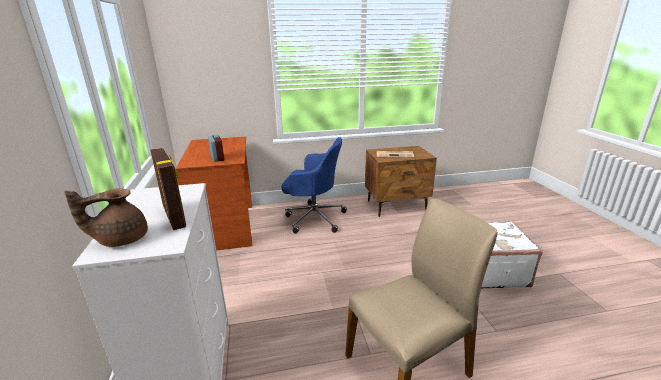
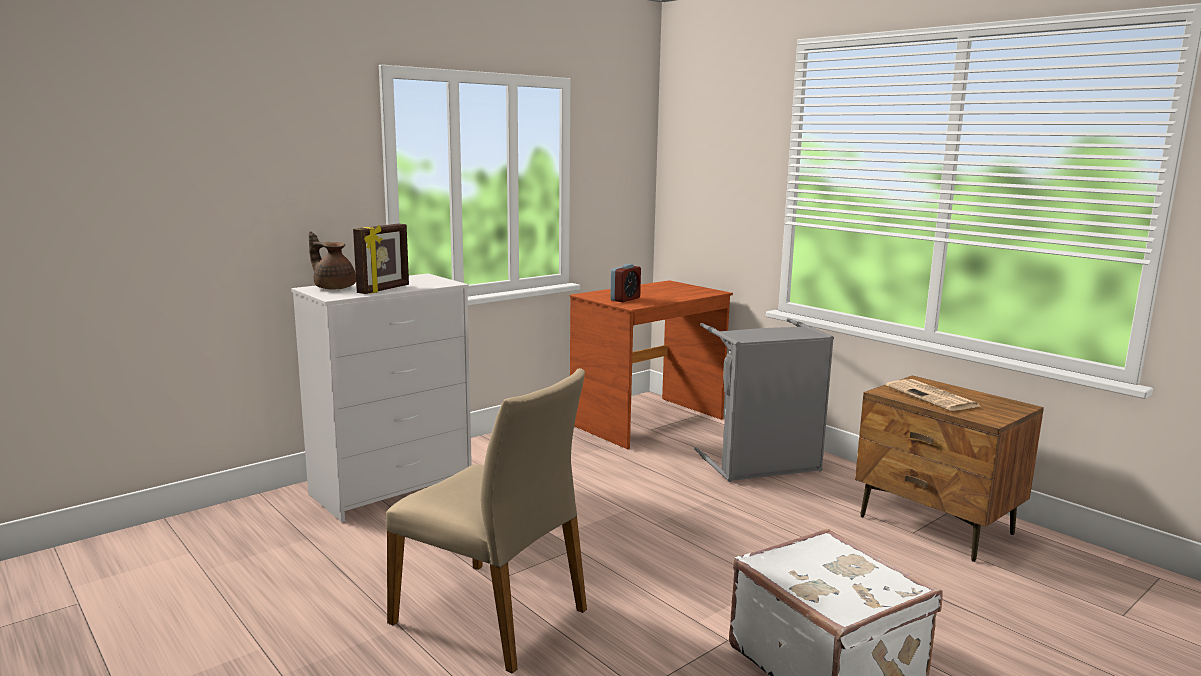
camera: 60 degrees right, 10 degrees down
blue office chair [281,137,347,234] -> grey laundry basket [694,318,834,482]

